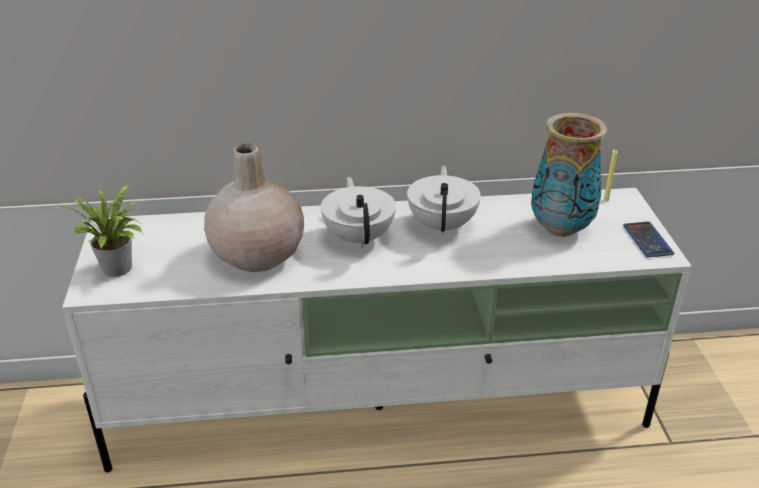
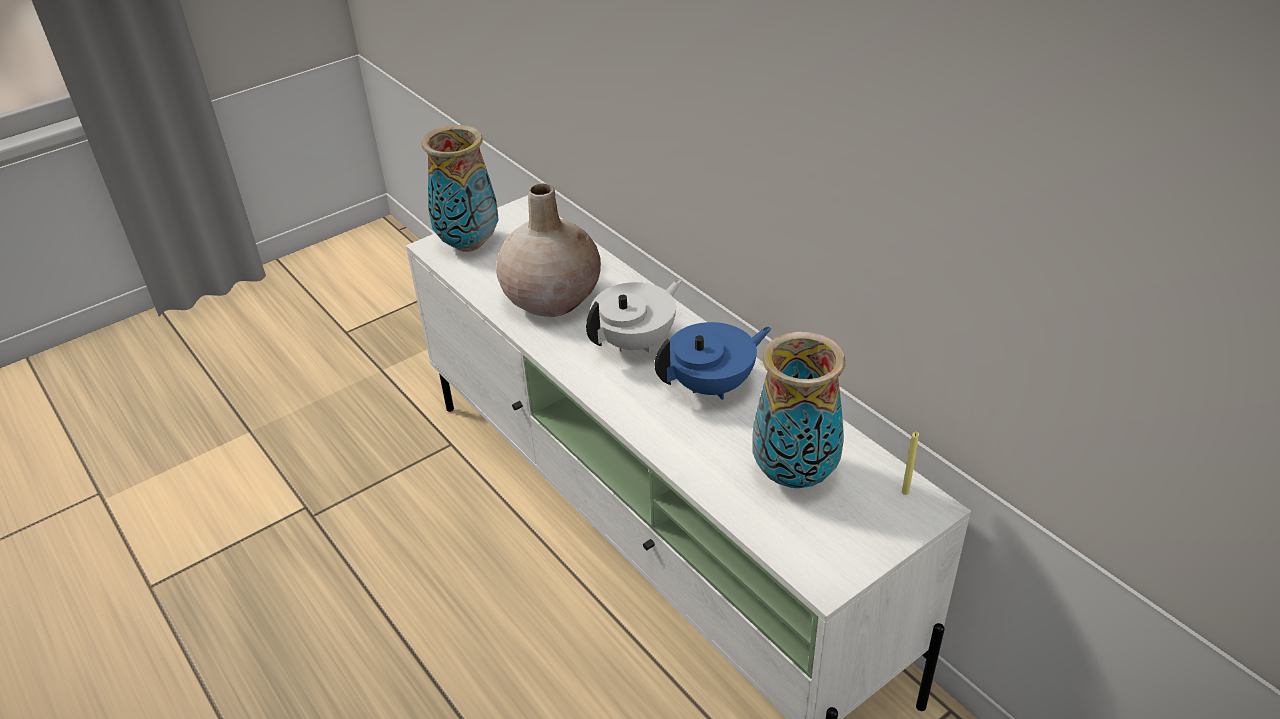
camera: 60 degrees right, 5 degrees up
potted plant [54,184,143,277] -> vase [421,125,499,252]
white teapot [407,165,481,235] -> blue teapot [655,322,771,400]
phone [623,221,674,257] -> none

